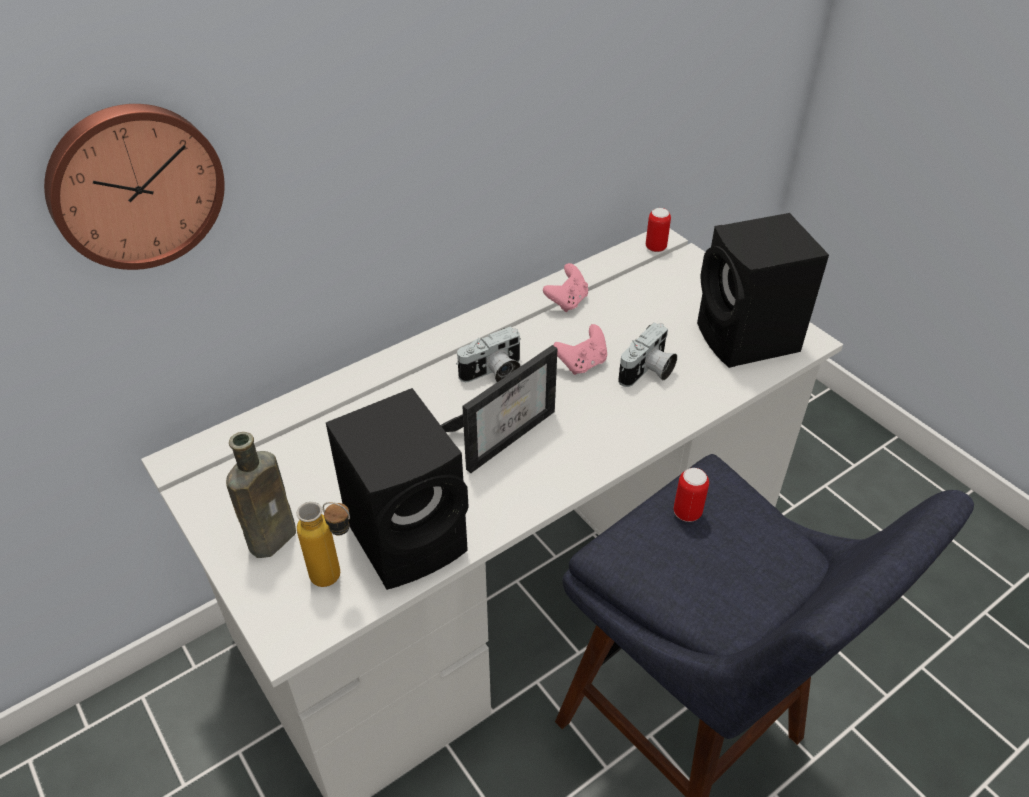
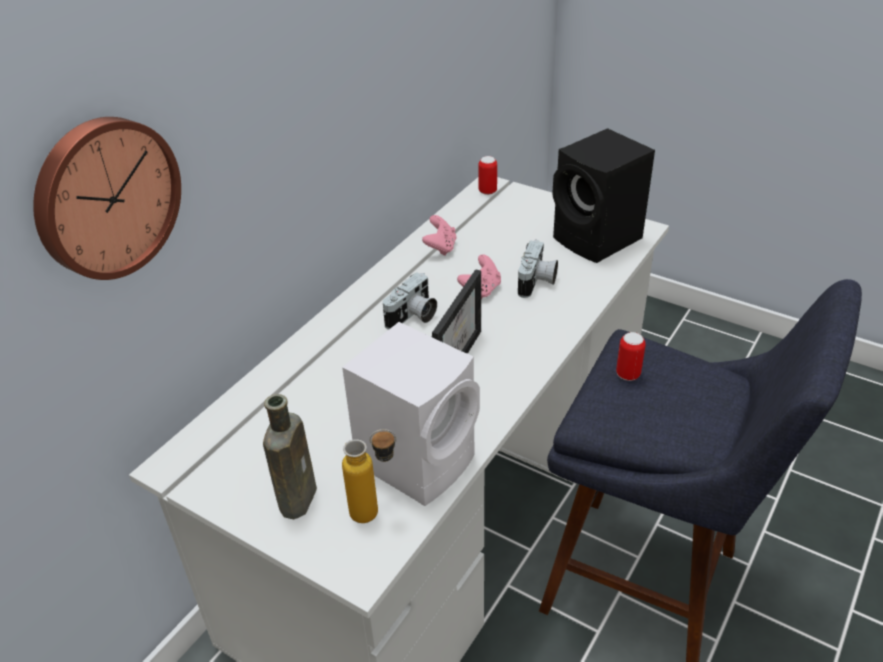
camera: 20 degrees left, 5 degrees down
black speaker [326,388,469,590] -> white speaker [342,322,480,506]

